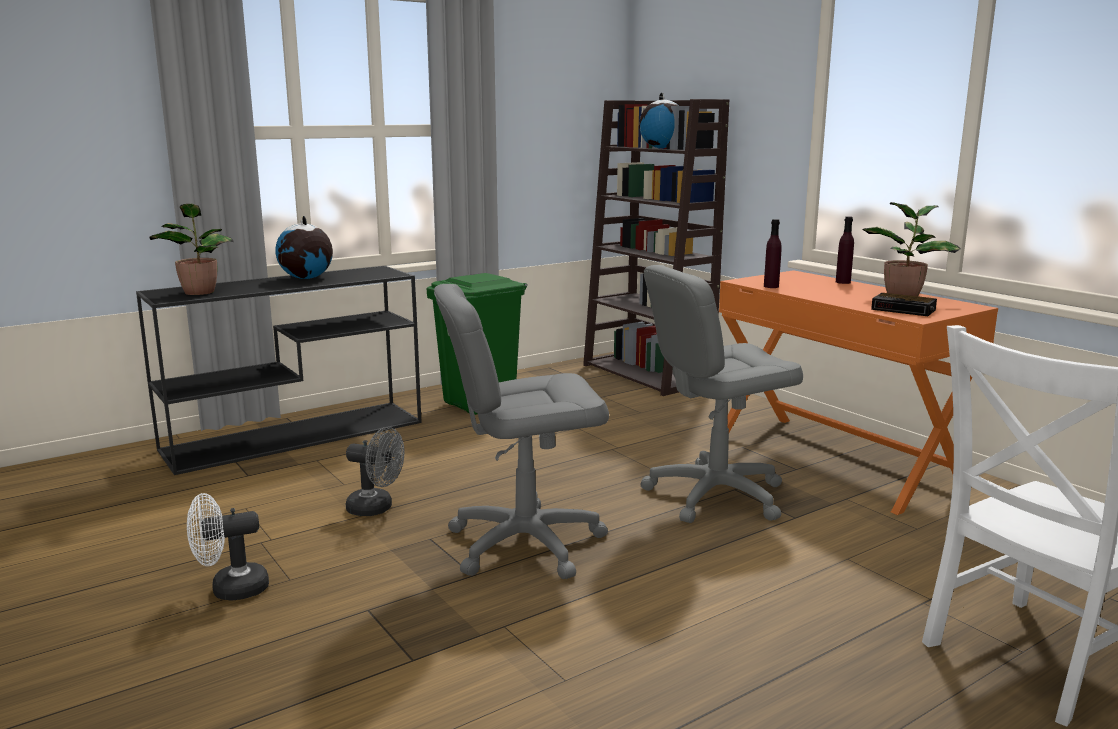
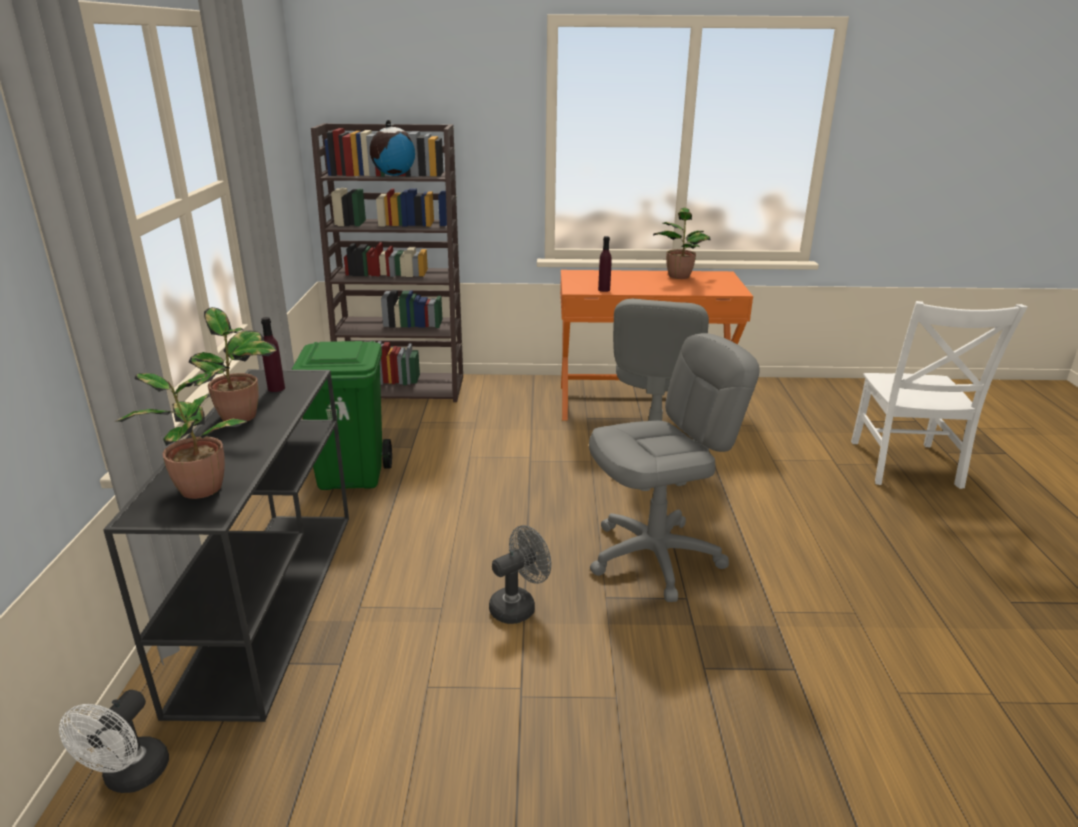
camera: 55 degrees left, 10 degrees up
white fan [187,493,269,601] -> white fan moved to [59,690,169,793]
globe [275,216,333,279] -> potted plant [189,307,277,421]
grey office chair [434,284,609,579] -> grey office chair turned 135 degrees counterclockwise [589,333,759,602]
purple bottle [836,216,854,284] -> purple bottle moved to [261,317,285,392]
alarm clock [871,293,937,316] -> none

